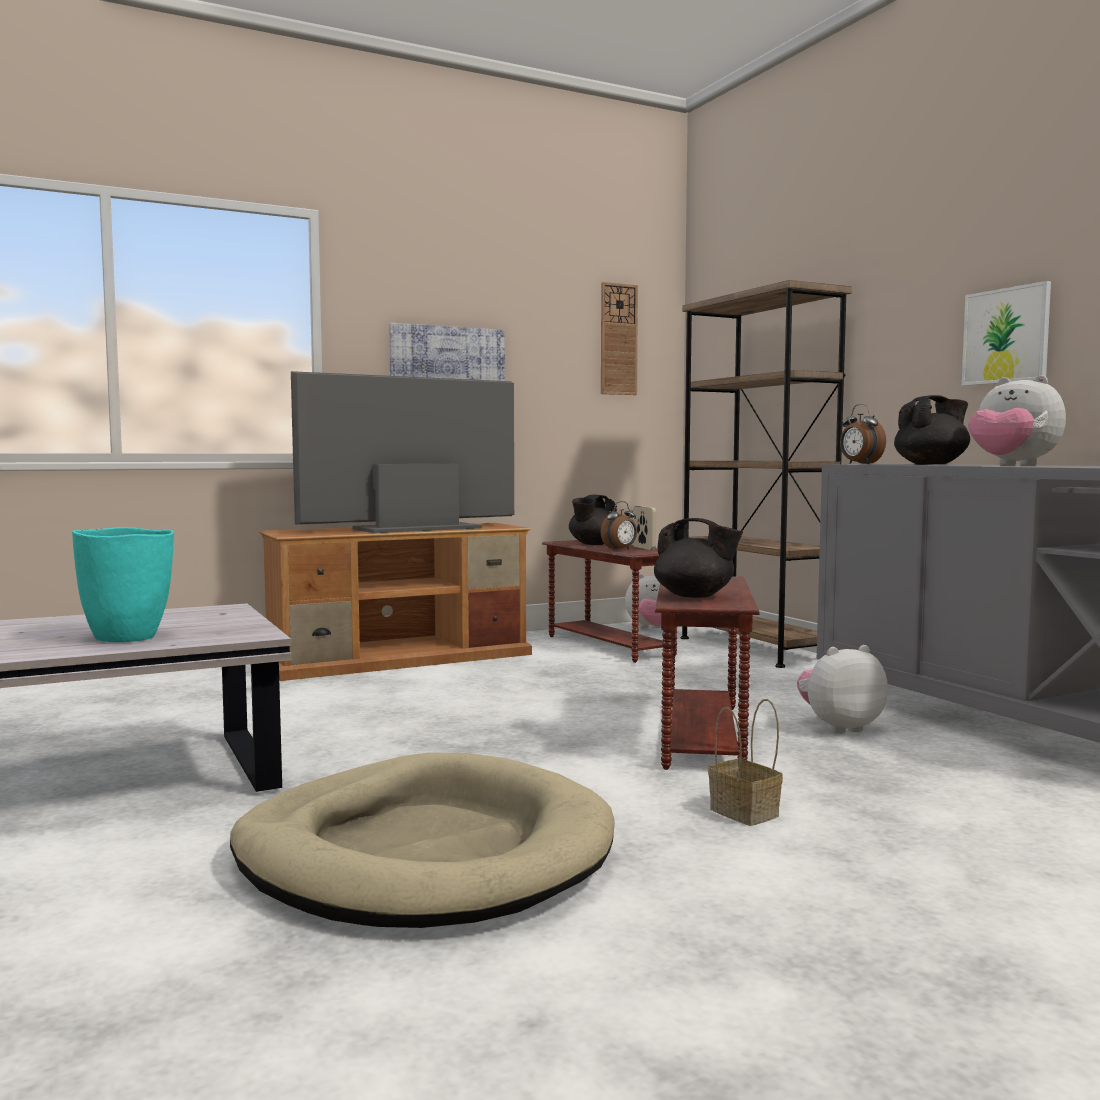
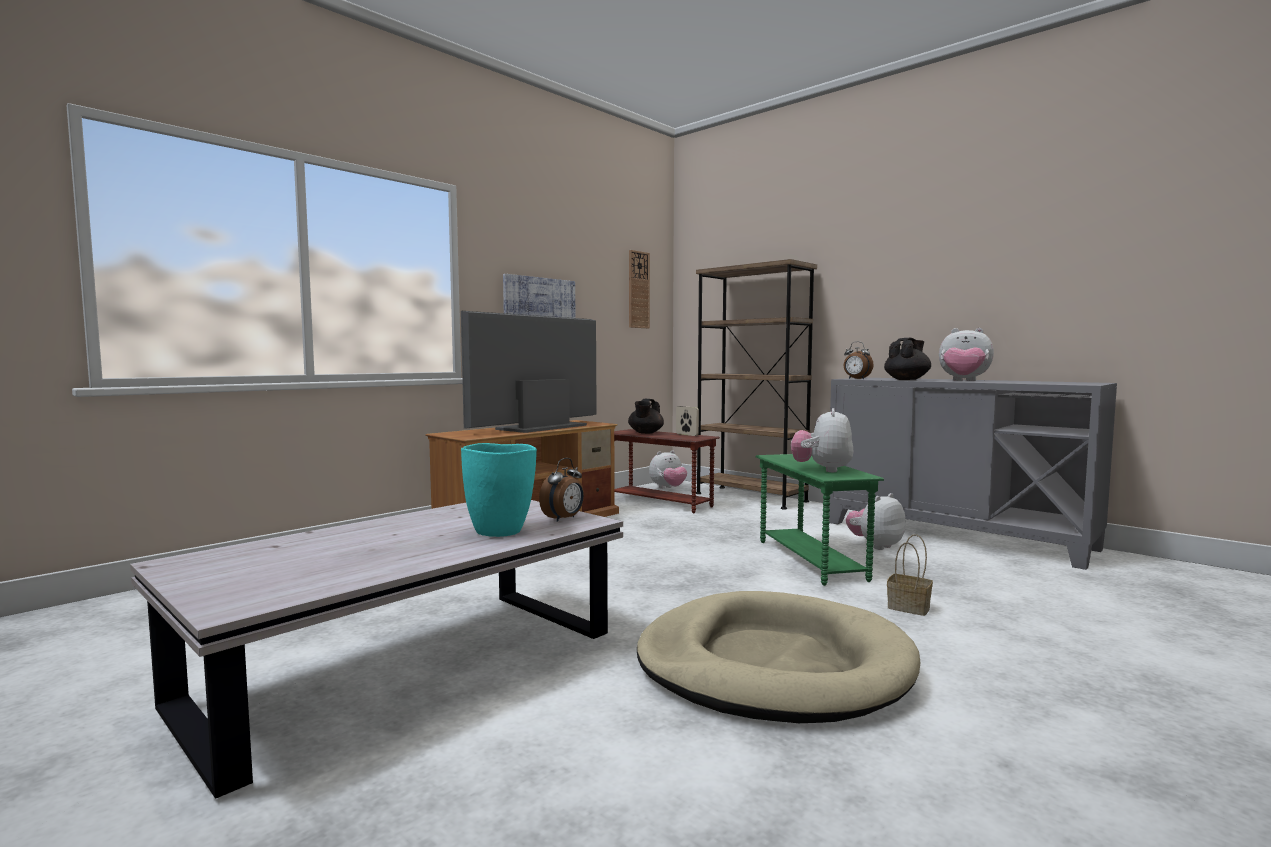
camera: 20 degrees left, 0 degrees up
alarm clock [601,501,637,550] -> alarm clock moved to [539,458,584,522]
black teapot [654,518,743,598] -> plush toy [791,408,854,472]
brown side table [655,576,760,770] -> green side table [756,454,884,586]
picture [962,281,1051,386] -> none

